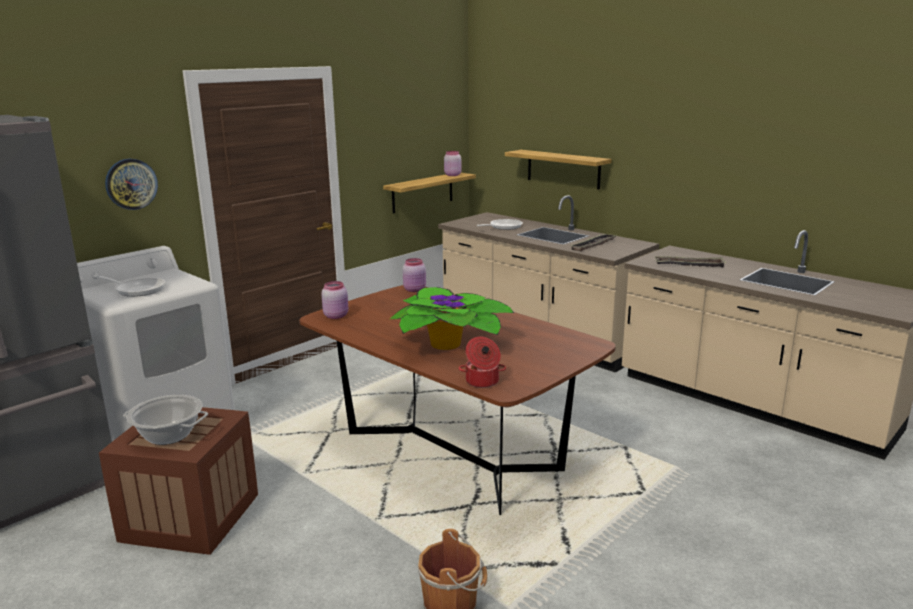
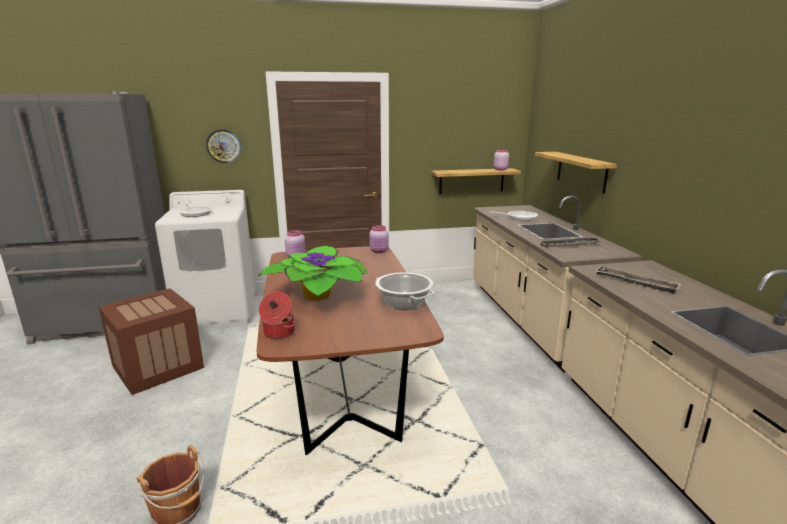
camera: 35 degrees right, 0 degrees up
cooking pot [123,395,208,445] -> cooking pot moved to [375,272,435,310]

